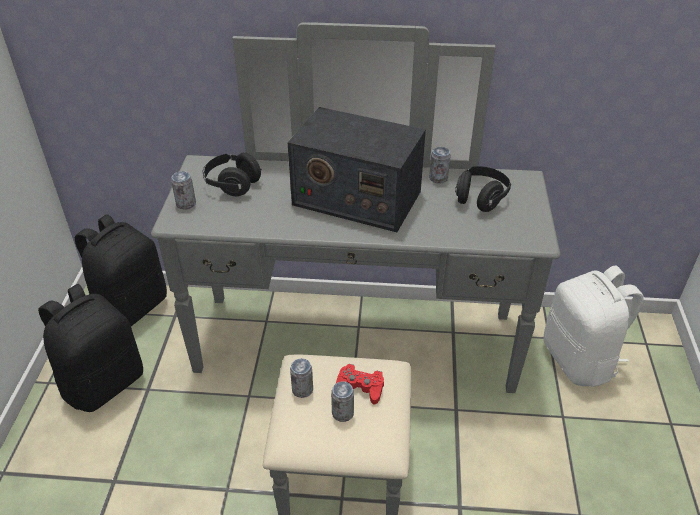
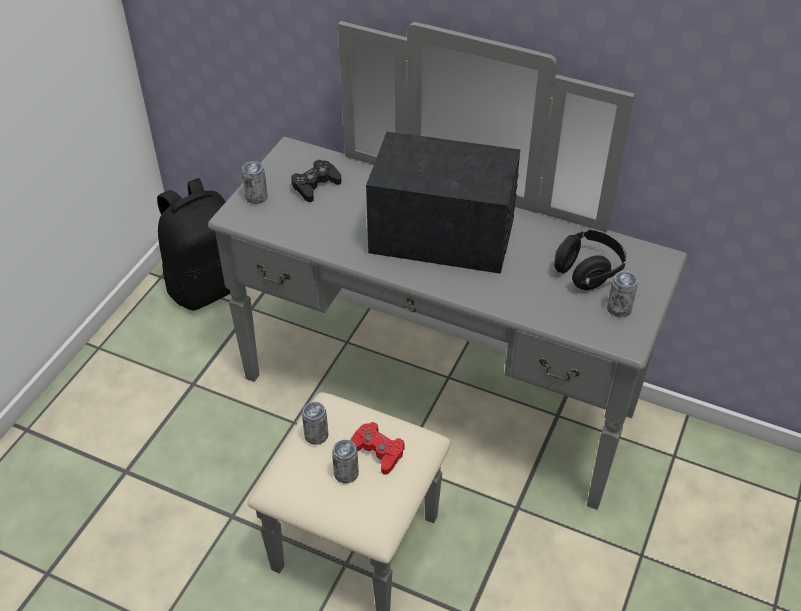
camera: 20 degrees right, 5 degrees up
black backpack [38,284,143,412] -> none
black headphones [203,153,262,196] -> black game controller [291,160,341,202]
radio [287,107,426,232] -> radio turned 150 degrees clockwise [366,131,520,274]
can [429,147,451,184] -> can moved to [607,271,638,317]
white backpack [543,266,644,387] -> none

